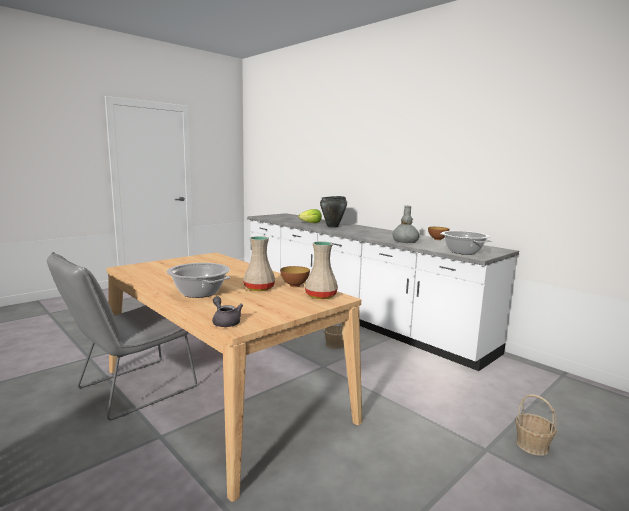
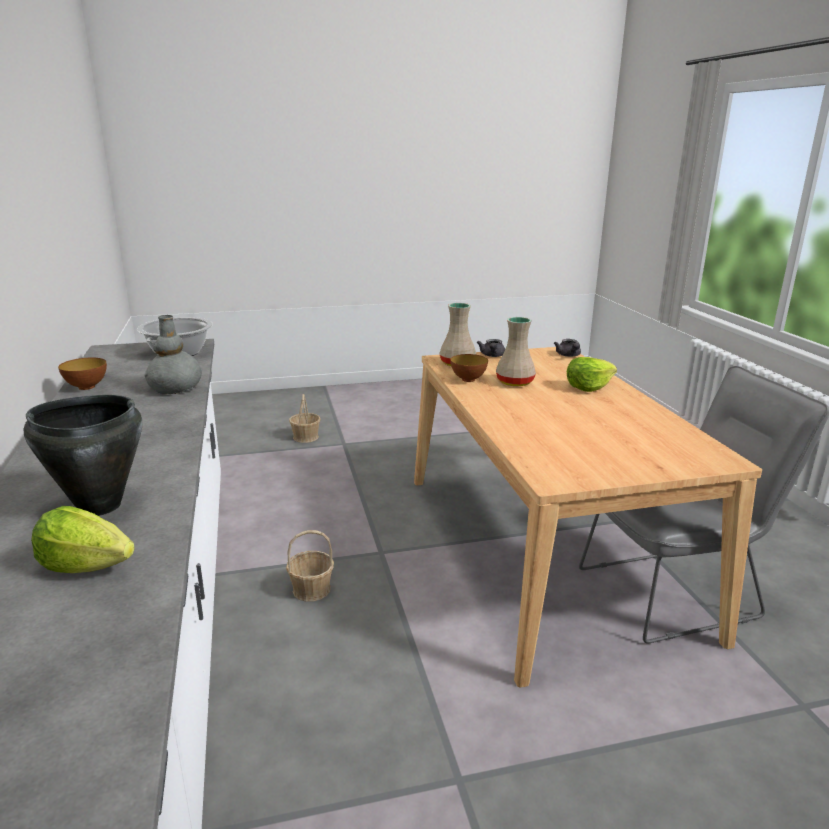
camera: 150 degrees left, 10 degrees up
cooking pot [167,263,230,298] -> lettuce [567,357,617,392]
none -> grey teapot [477,339,505,357]

